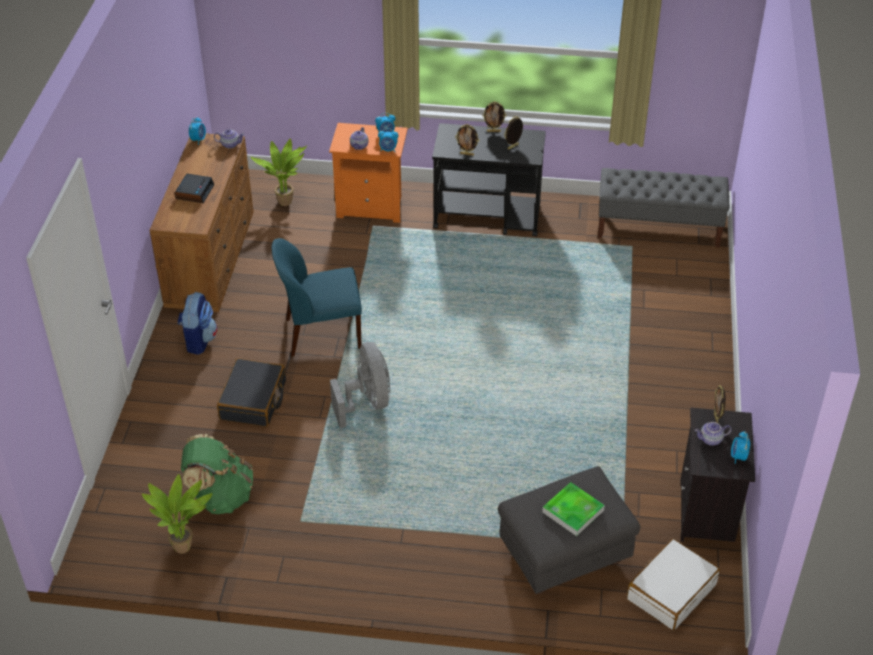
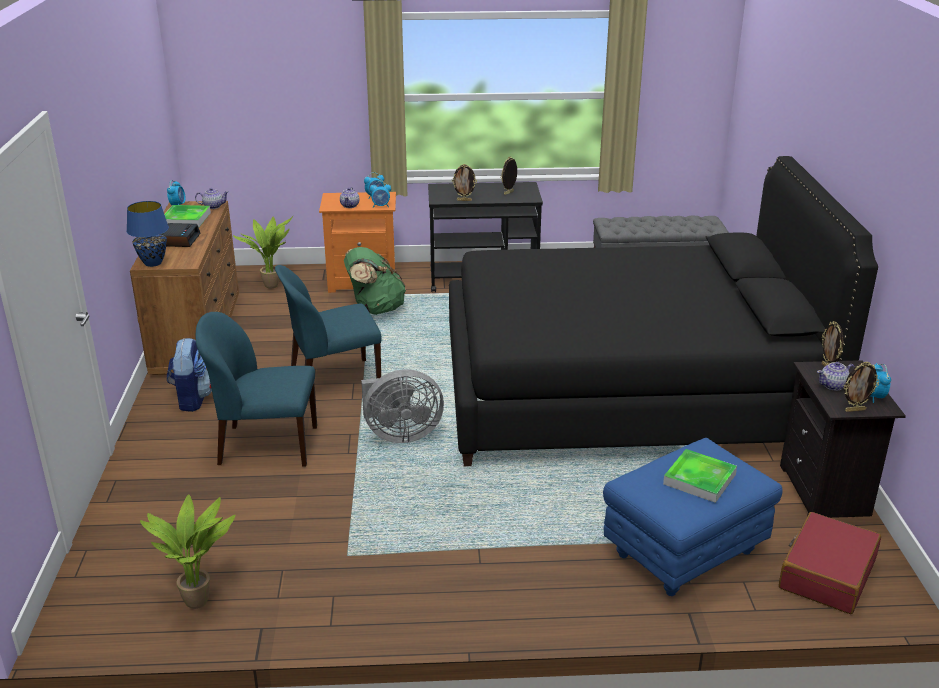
camera: 10 degrees left, 15 degrees down
green backpack [181,434,253,514] -> green backpack moved to [344,247,406,315]
black suitcase [217,358,286,427] -> blue chair [196,312,317,467]
grey fan [330,342,390,428] -> grey fan turned 105 degrees clockwise [361,369,444,443]
picture frame [482,102,507,132] -> picture frame moved to [844,362,879,412]
grey ottoman [498,466,640,594] -> blue ottoman [603,438,783,596]
white suitcase [627,539,720,630] -> red suitcase [779,512,881,614]
none -> blue table lamp [127,201,169,267]
none -> tray [164,205,211,227]
none -> black bed [449,156,878,466]

